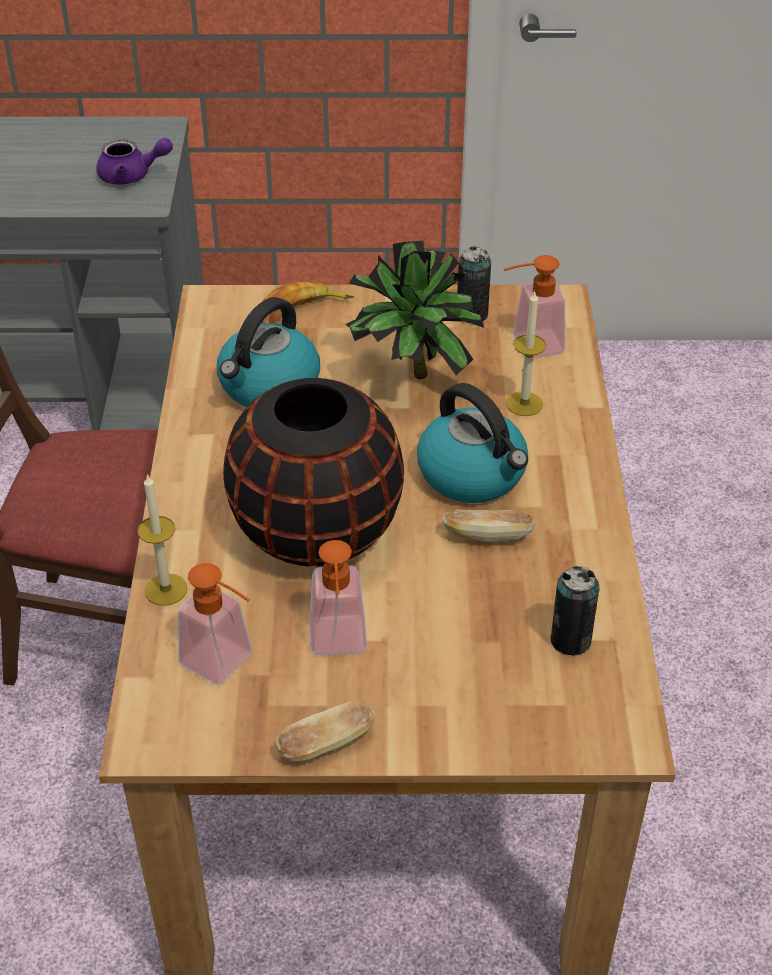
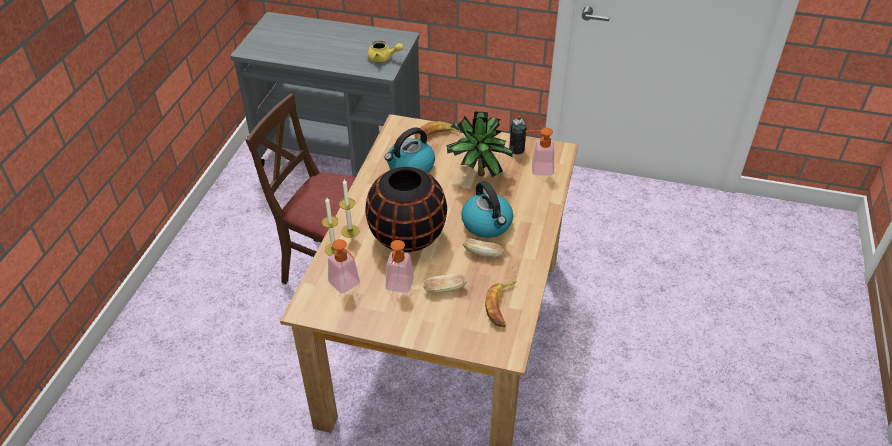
camera: 15 degrees right, 0 degrees up
purple teapot [96,138,173,185] -> yellow teapot [368,41,403,62]
bread [276,701,375,762] -> bread moved to [423,274,467,294]
candle [506,290,546,416] -> candle moved to [339,179,360,238]
can [551,566,600,656] -> banana [485,281,517,327]

